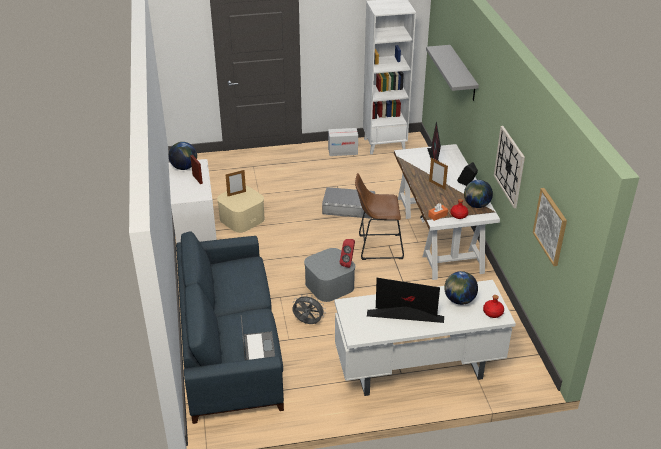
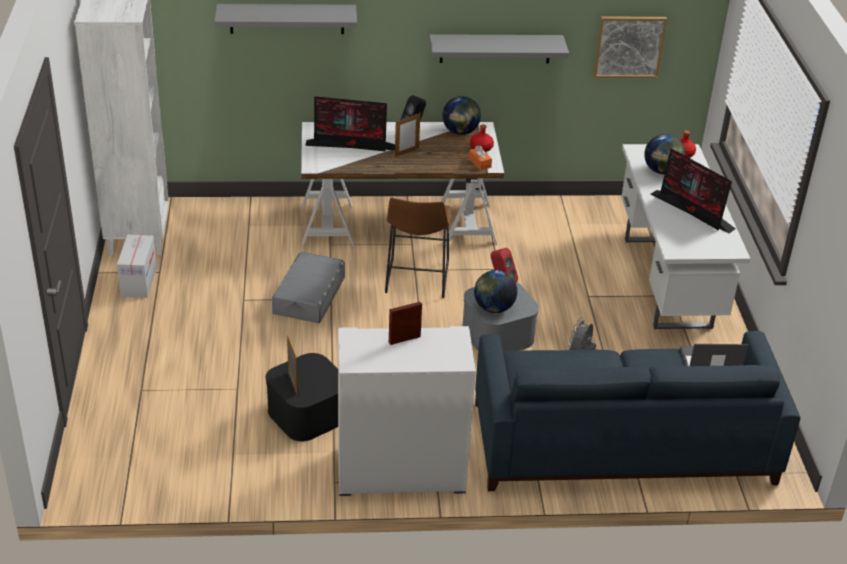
camera: 85 degrees left, 0 degrees up
globe [169,142,197,170] -> globe moved to [474,270,517,313]
beige storage box [217,186,265,233] -> black storage box [266,353,338,441]
monitor [367,278,444,323] -> monitor turned 60 degrees counterclockwise [650,148,736,233]
wall clock [494,126,525,208] -> grey shelf [429,34,569,63]

